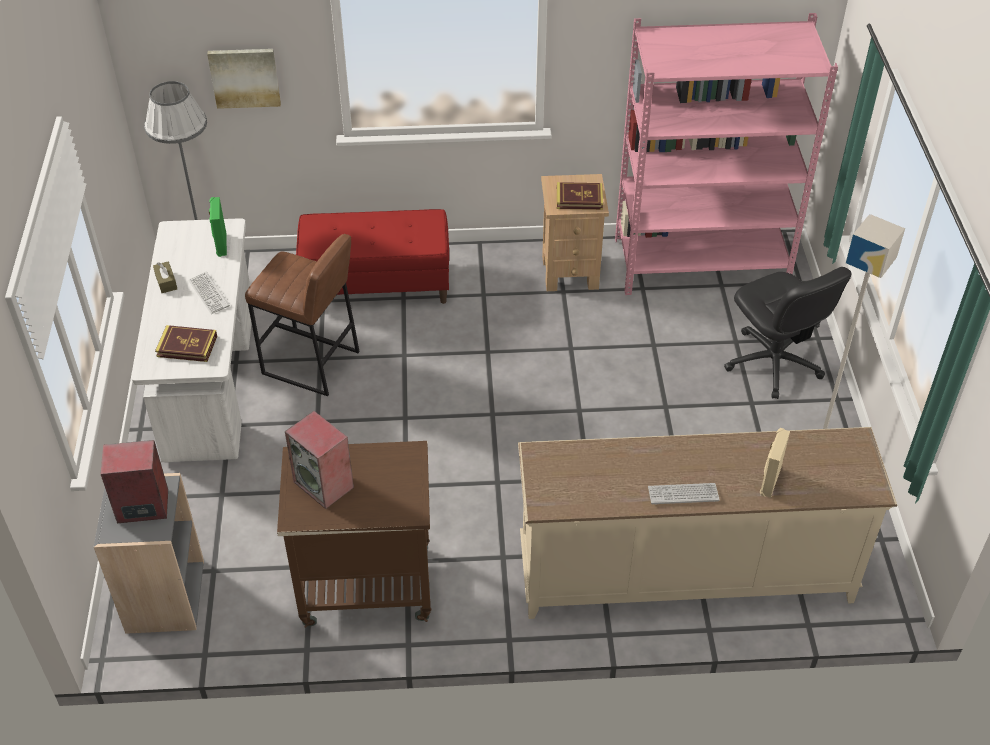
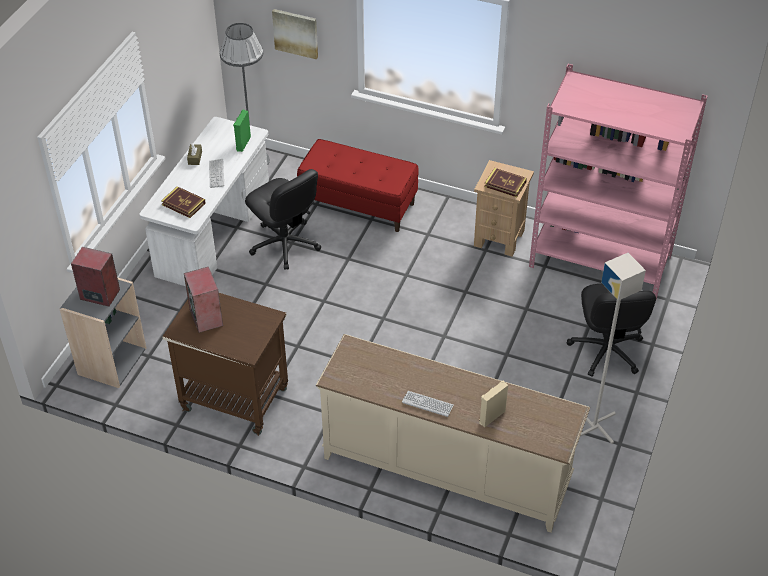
camera: 25 degrees right, 0 degrees up
brown stool [245,234,359,396] -> black office chair [245,169,321,270]

